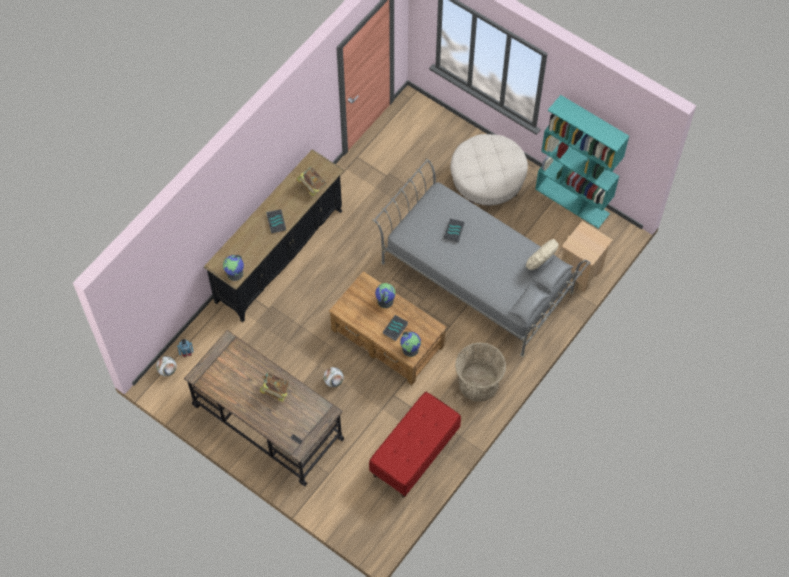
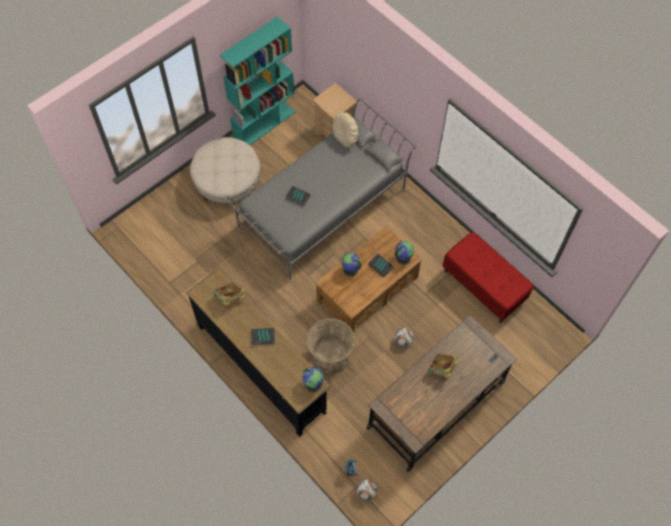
camera: 80 degrees left, 0 degrees up
basket [455,342,506,401] -> basket moved to [306,318,355,374]

